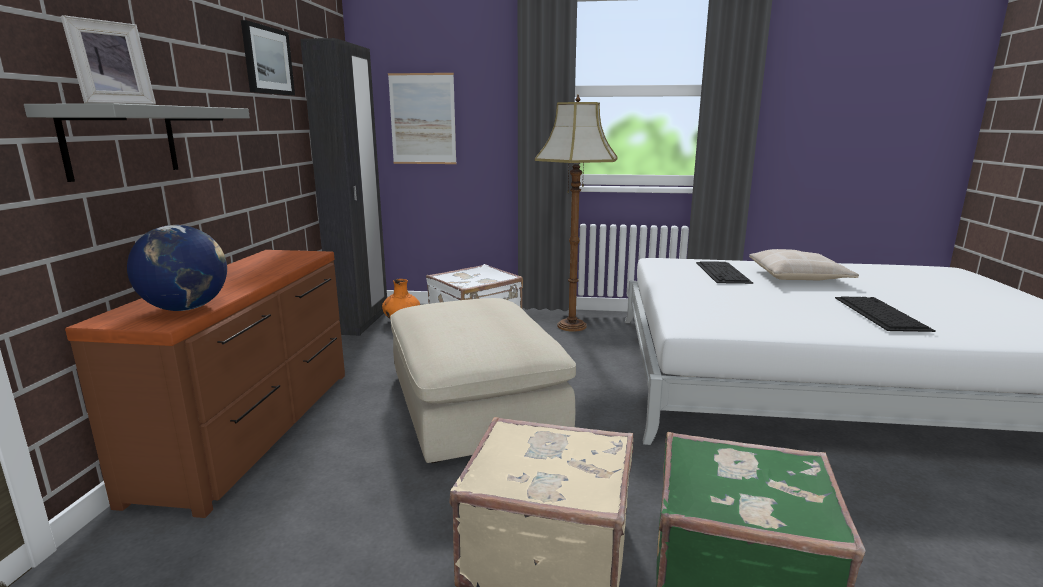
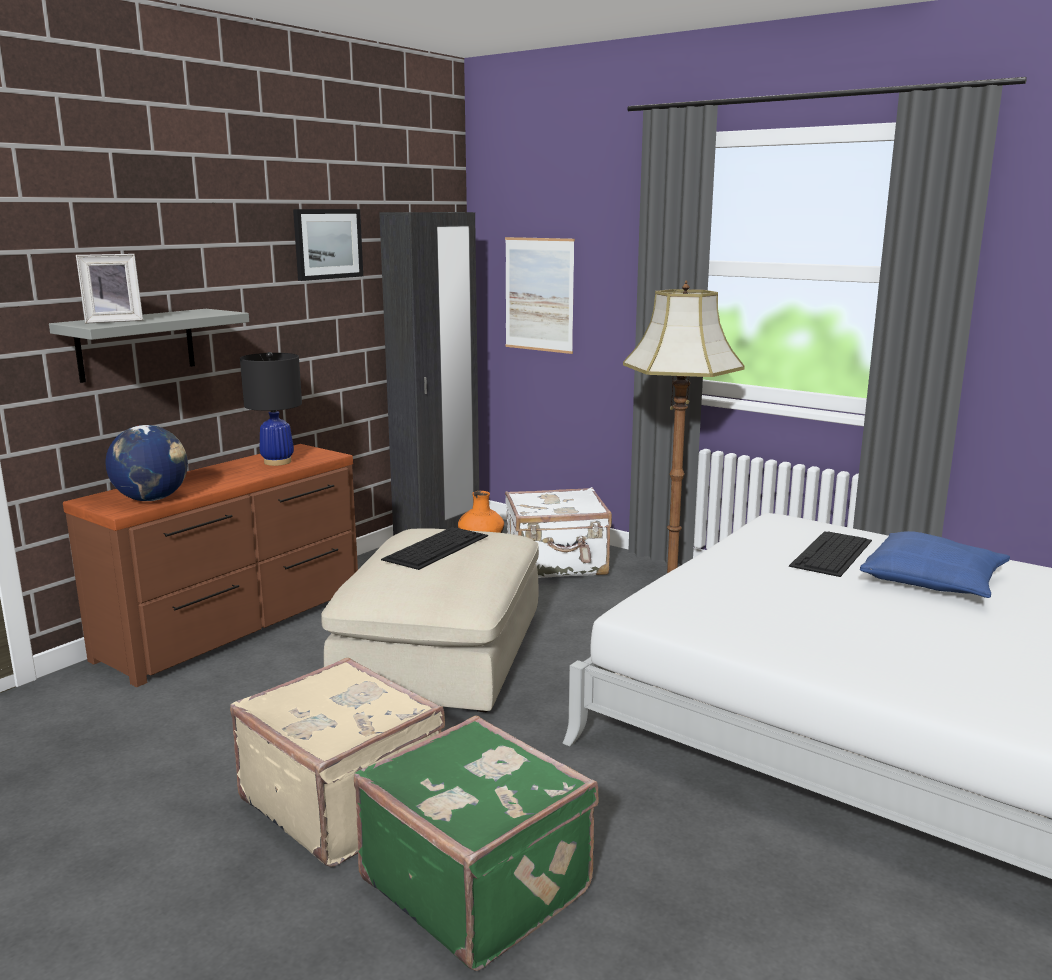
camera: 30 degrees right, 0 degrees up
beige pillow [749,249,859,280] -> blue pillow [860,531,1010,598]
keyboard [835,297,936,332] -> keyboard moved to [381,527,488,570]
none -> black table lamp [240,352,302,466]

